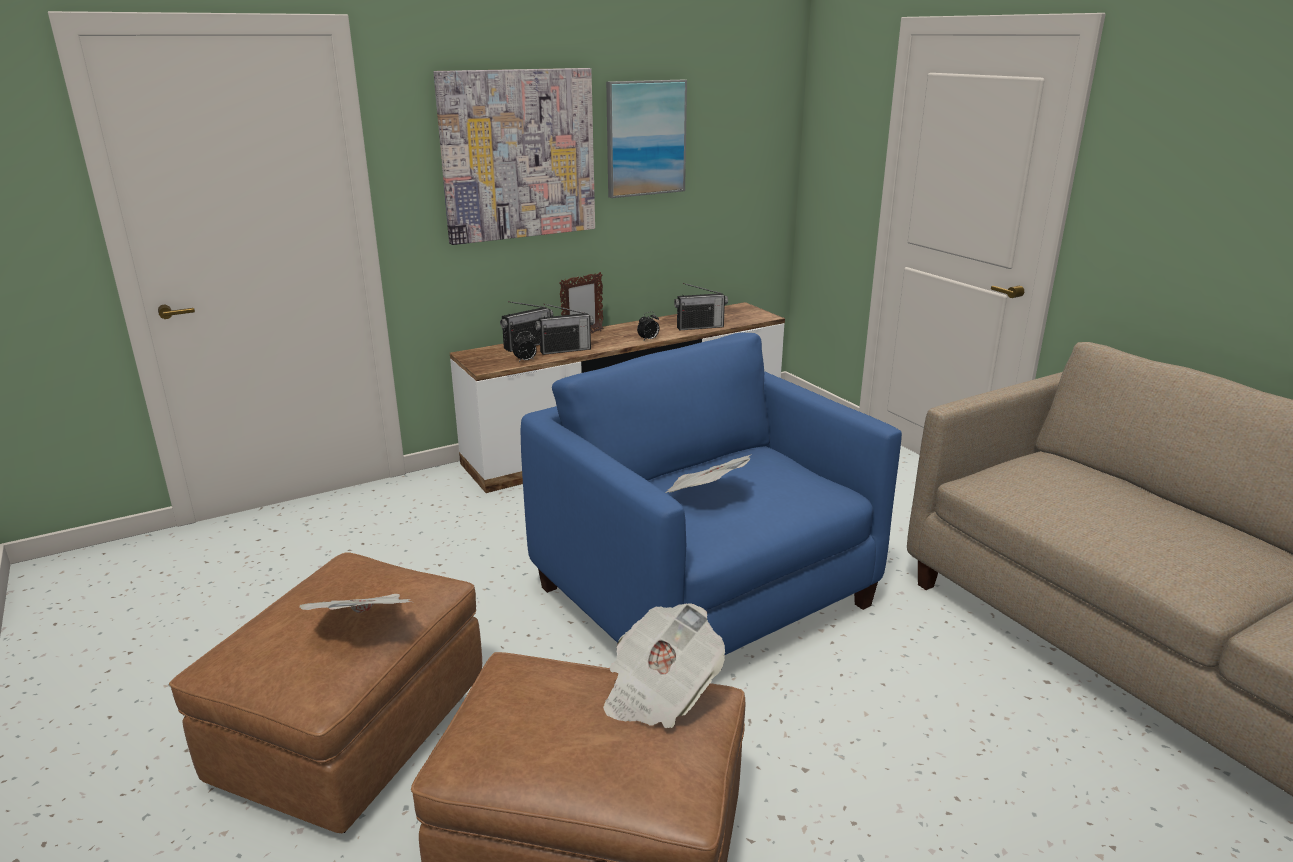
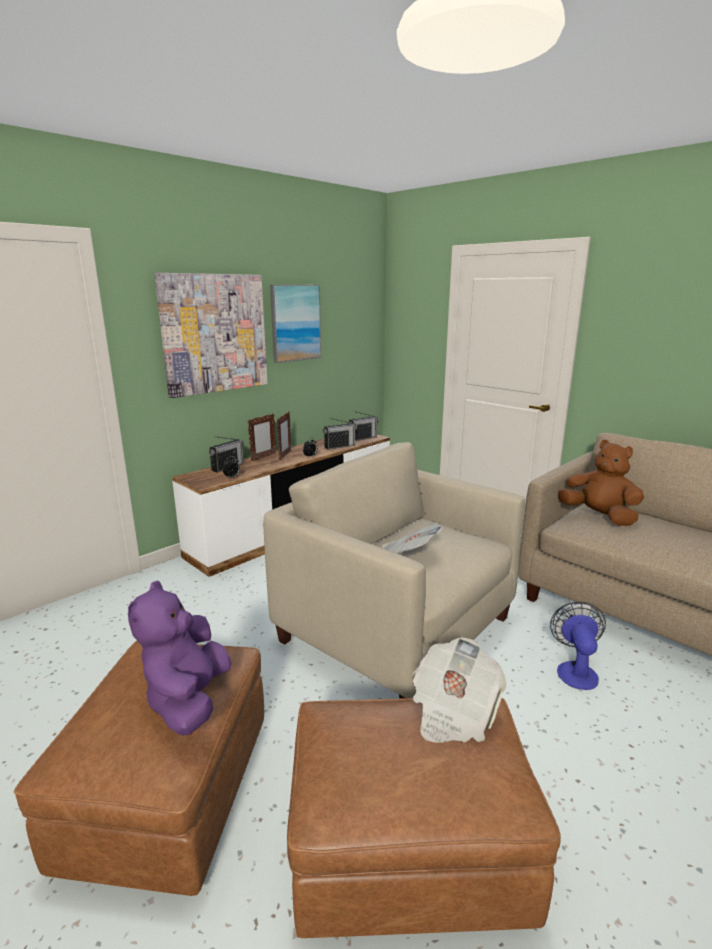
camera: 15 degrees left, 5 degrees down
newspaper [300,594,411,613] -> purple plush toy [128,580,231,736]
blue armchair [521,333,902,655] -> beige armchair [264,442,525,699]
radio [535,304,594,355] -> radio moved to [348,411,379,441]
none -> picture frame [277,411,291,460]
none -> fan [550,602,606,690]
none -> brown plush toy [558,440,644,526]

